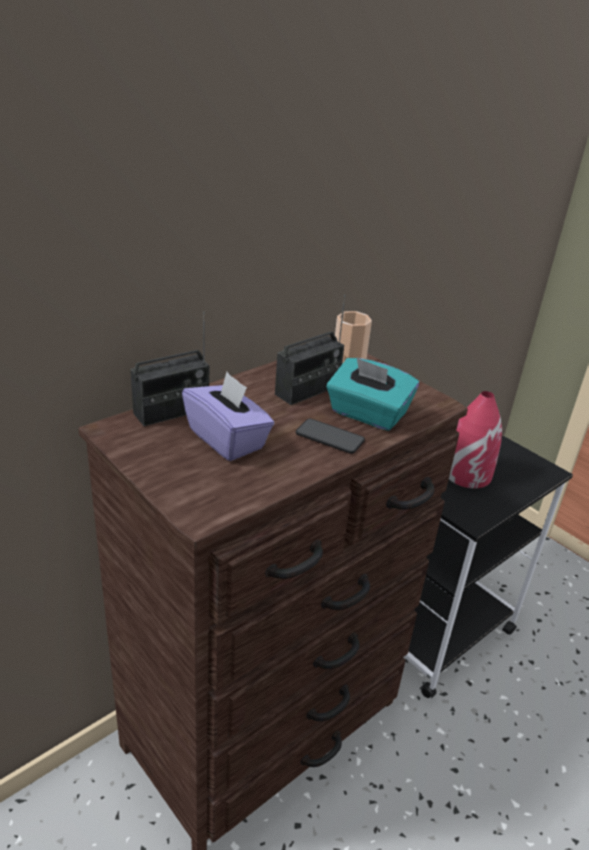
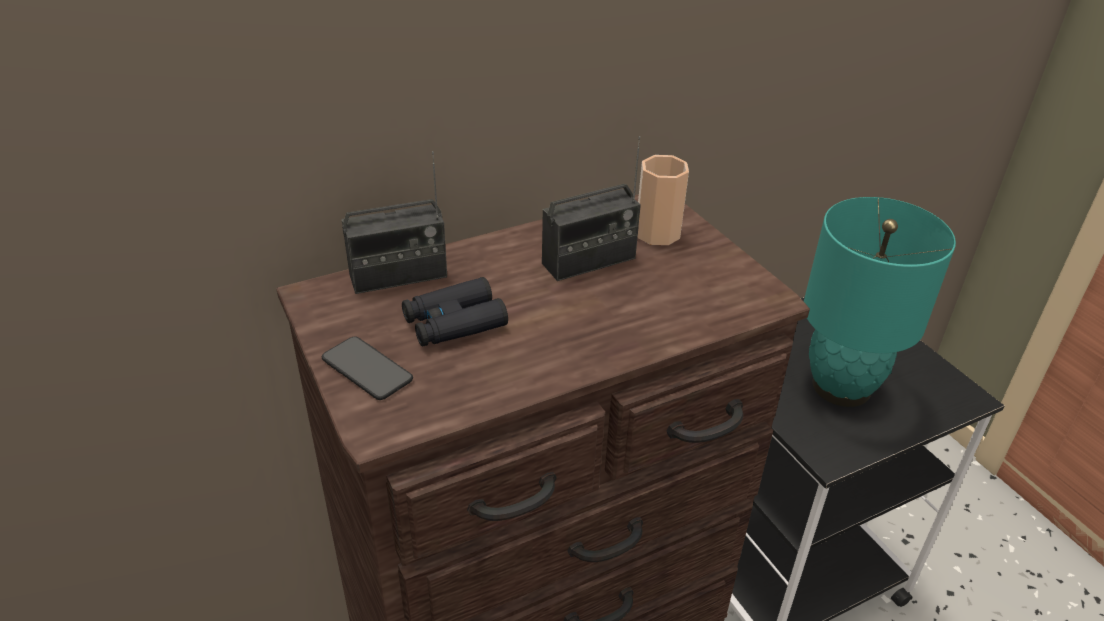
camera: 15 degrees right, 5 degrees up
purple tissue box [182,372,274,461] -> black binoculars [402,277,508,347]
phone [296,419,365,454] -> phone moved to [322,336,413,400]
turquoise tissue box [327,358,419,431] -> none
red vase [449,391,502,488] -> turquoise table lamp [804,197,956,407]

